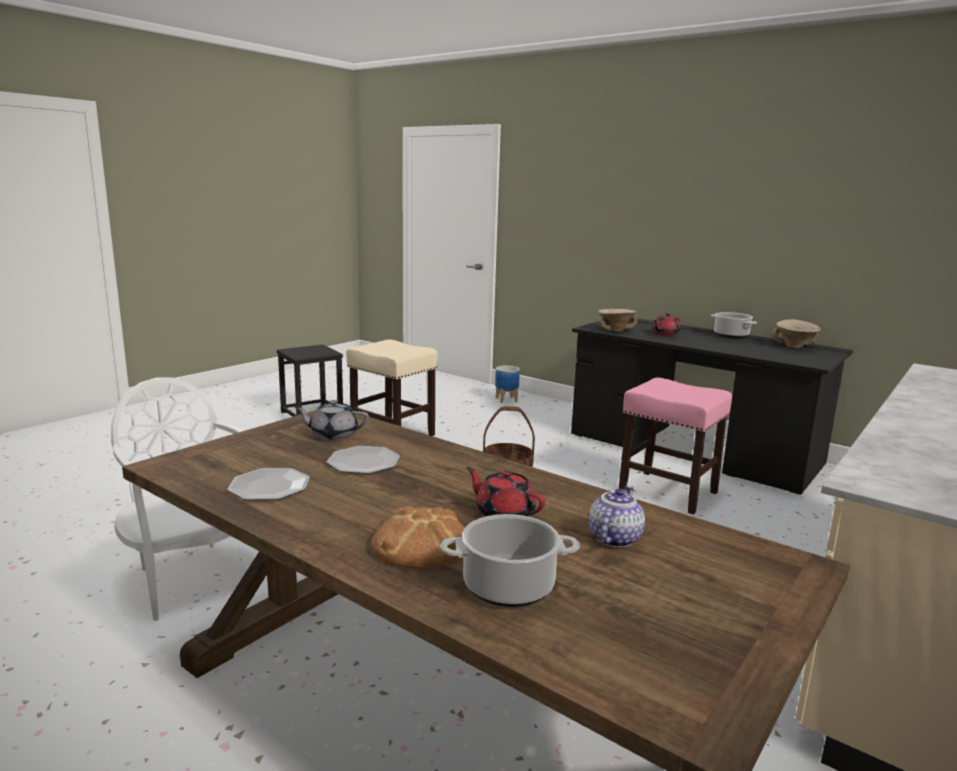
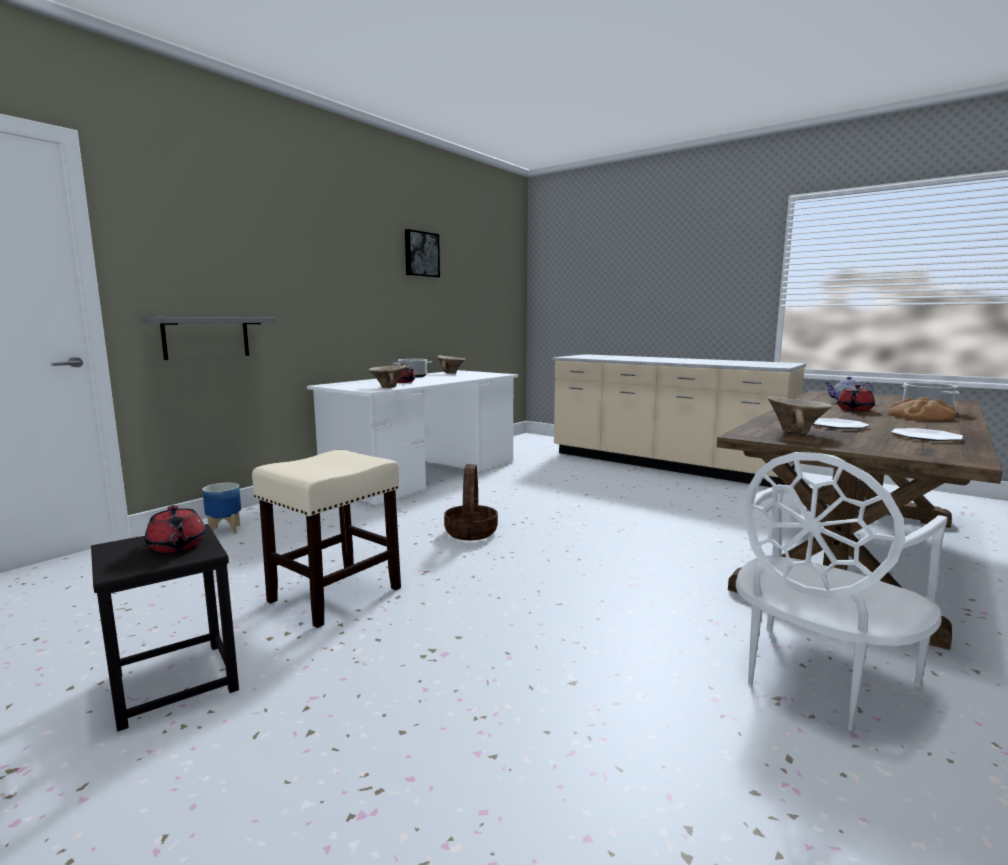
camera: 90 degrees left, 5 degrees down
grey teapot [295,400,369,440] -> beige bowl [768,397,832,434]
black desk [571,319,853,495] -> white desk [307,370,518,506]
pink stool [619,378,732,515] -> none
none -> grey shelf [142,317,278,360]
none -> red teapot [145,505,206,553]
none -> picture [405,229,440,278]

